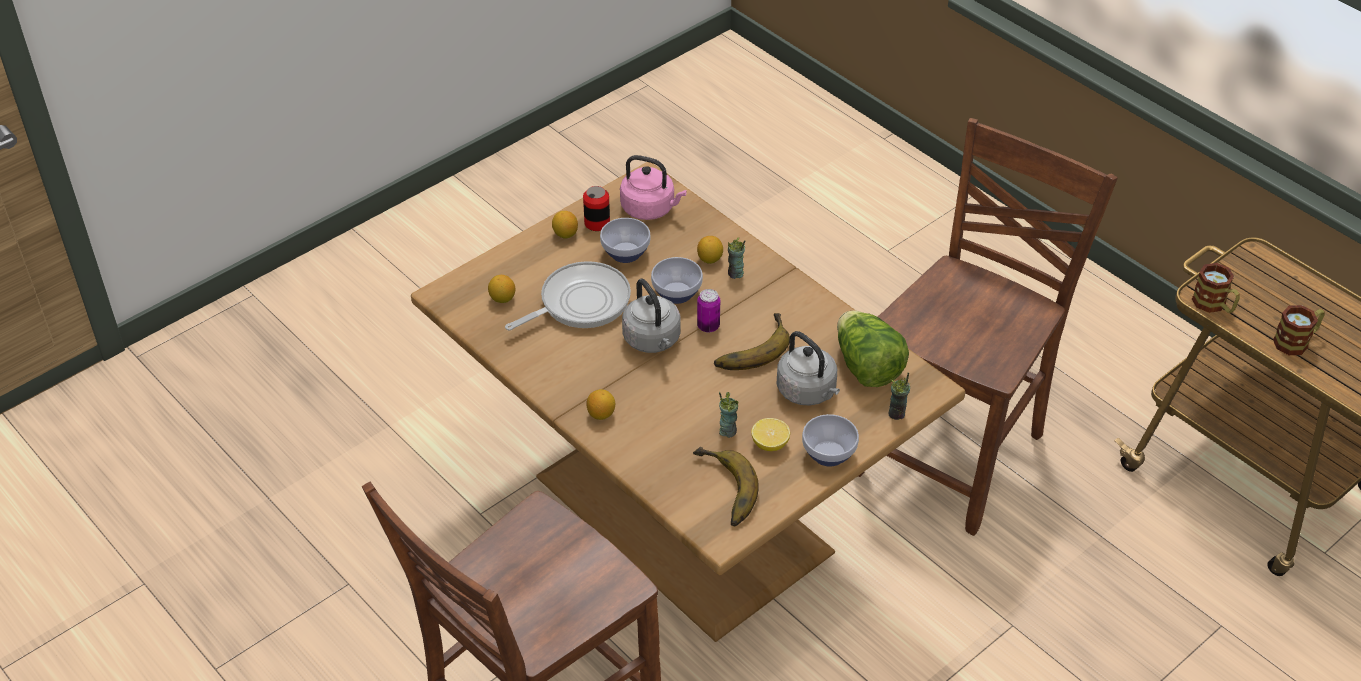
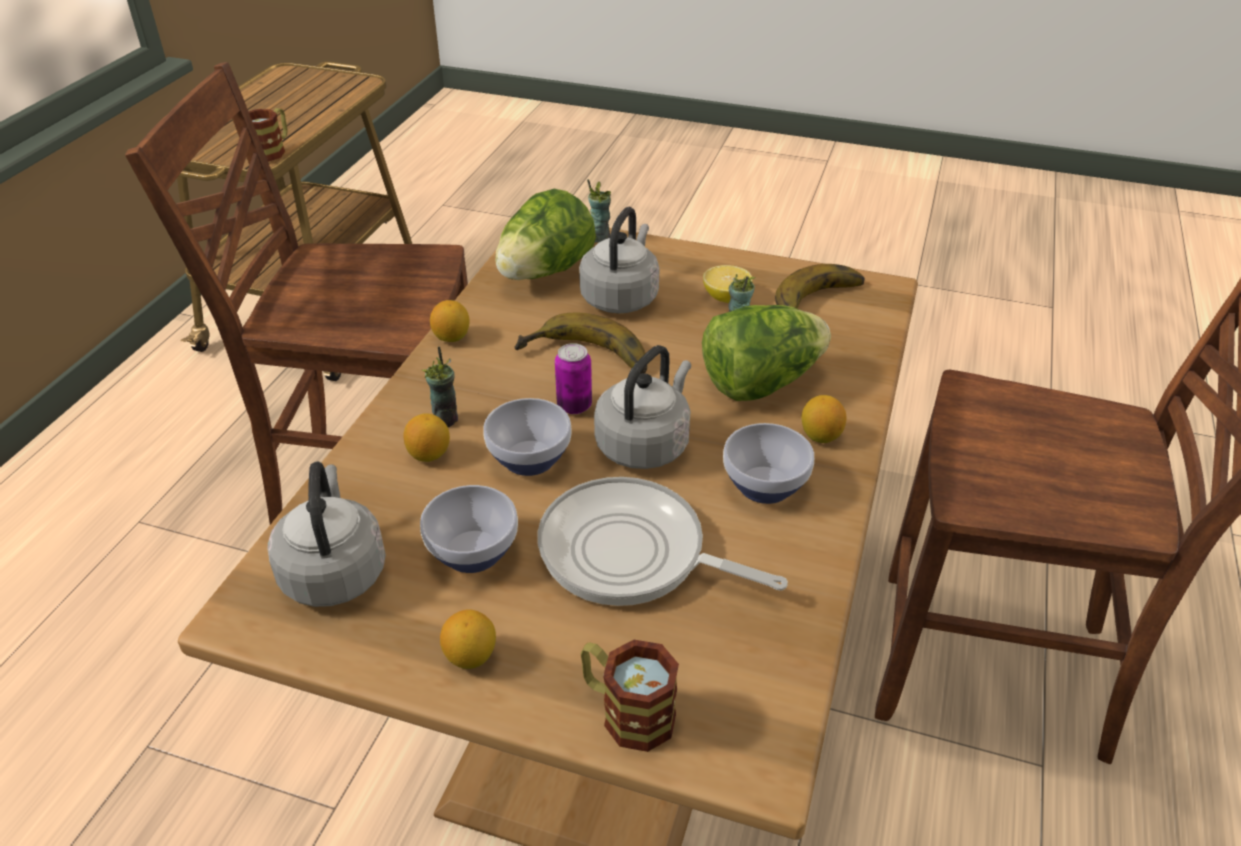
camera: 120 degrees left, 5 degrees down
lemon [488,275,515,303] -> lemon moved to [430,300,470,342]
can [583,186,610,231] -> none
pink kettle [620,155,687,220] -> grey kettle [267,462,386,607]
bowl [802,414,859,467] -> bowl moved to [723,423,814,504]
mug [1273,305,1325,355] -> mug moved to [580,640,679,752]
none -> lettuce [702,305,831,401]

